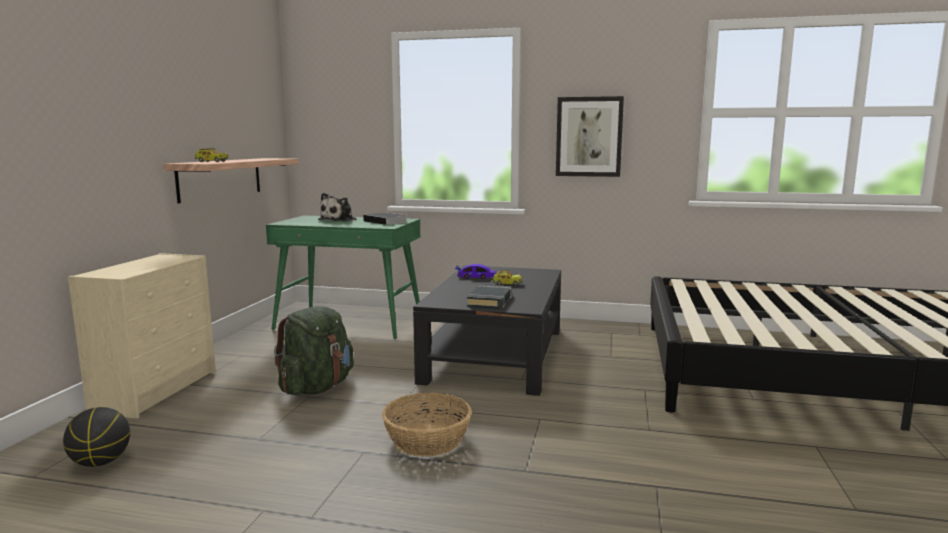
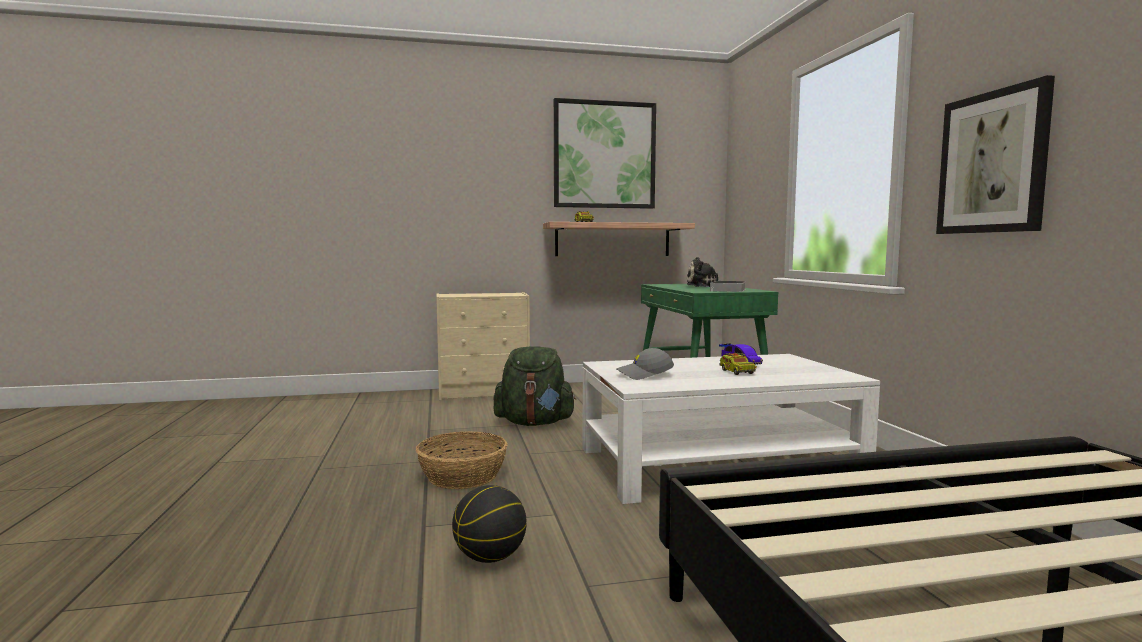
camera: 65 degrees right, 5 degrees down
basketball [63,407,130,467] -> basketball moved to [452,485,527,563]
black coffee table [413,265,561,396] -> white coffee table [583,354,880,504]
black book [467,284,512,309] -> grey cap [616,348,674,380]
none -> picture [554,98,656,209]

